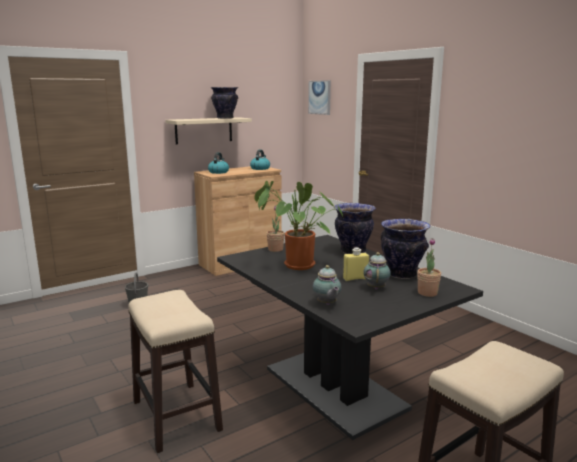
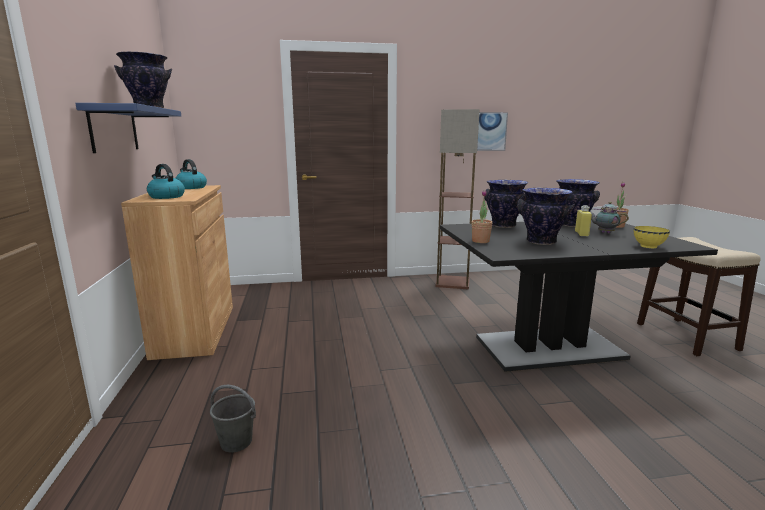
camera: 65 degrees left, 0 degrees up
stool [128,290,223,453] -> none
beige shelf [166,117,252,144] -> blue shelf [75,103,181,153]
potted plant [254,181,344,270] -> vase [517,187,575,245]
picture [308,80,331,115] -> picture moved to [477,112,508,151]
teapot [313,265,342,305] -> yellow bowl [634,226,670,248]
none -> floor lamp [435,109,479,289]

